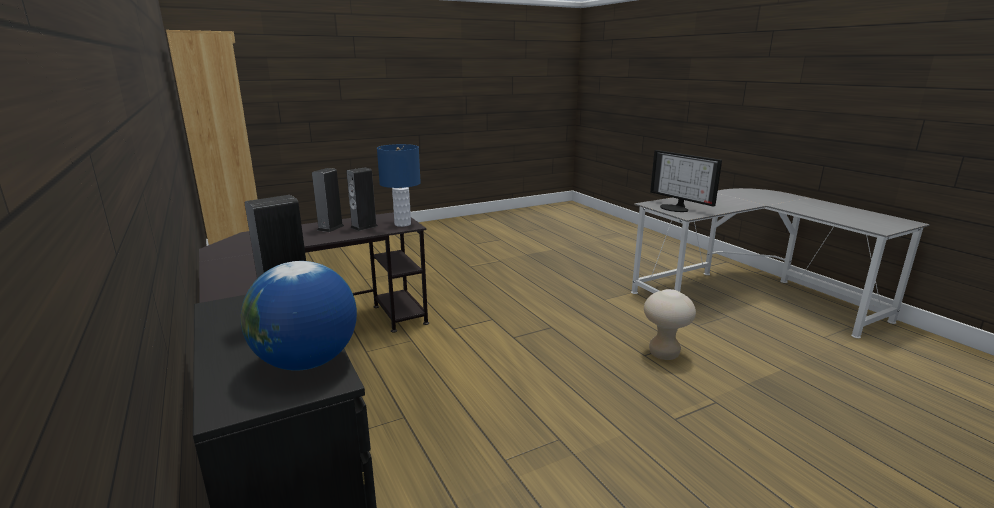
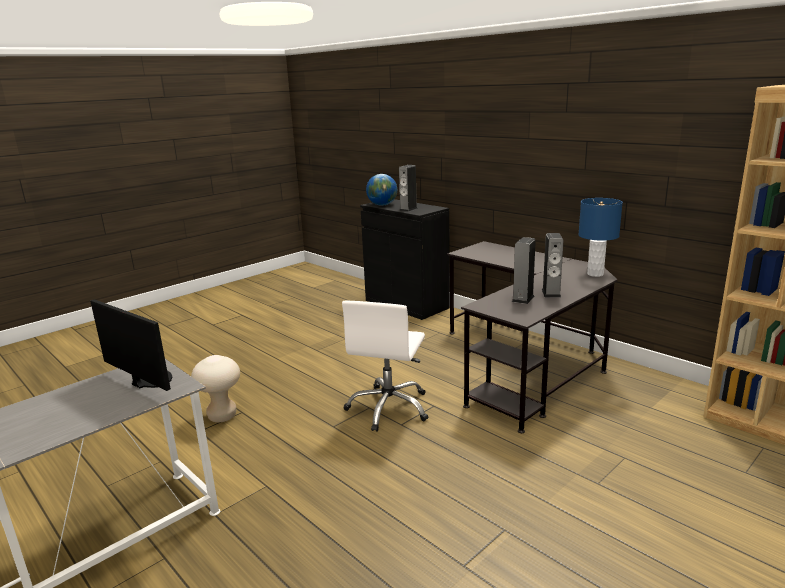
camera: 165 degrees right, 0 degrees up
blue table lamp [377,144,421,227] -> blue table lamp moved to [578,198,623,277]
none -> white office chair [342,301,428,432]

